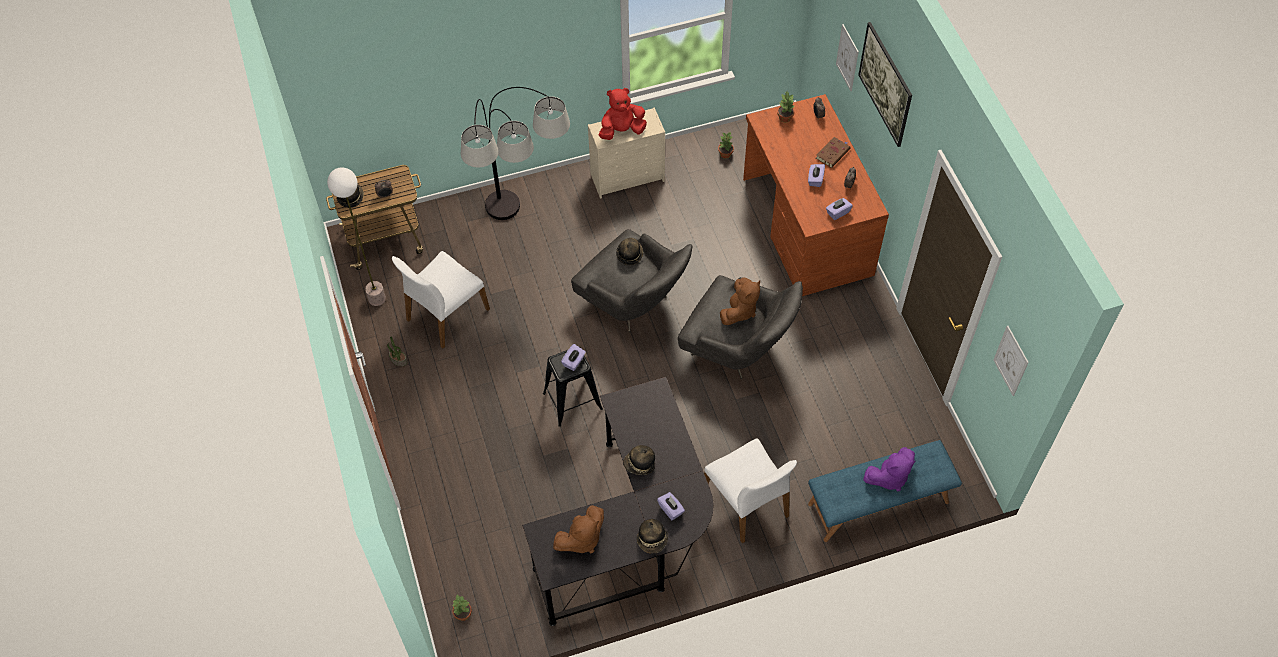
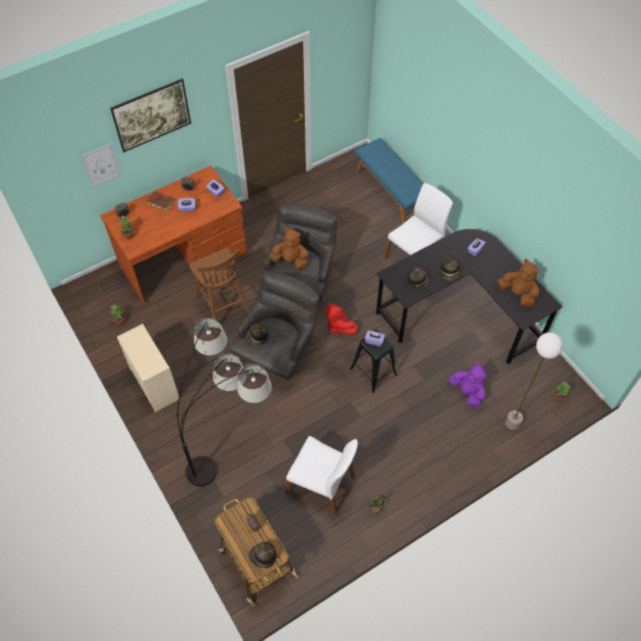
camera: 105 degrees left, 0 degrees up
floor lamp [327,167,386,306] -> floor lamp moved to [505,332,563,430]
red plush toy [599,88,647,140] -> red plush toy moved to [326,303,358,335]
hat [637,519,668,554] -> hat moved to [407,268,429,290]
purple plush toy [863,447,915,492] -> purple plush toy moved to [449,362,486,407]
picture [994,326,1029,396] -> none
none -> brown stool [188,248,250,334]

